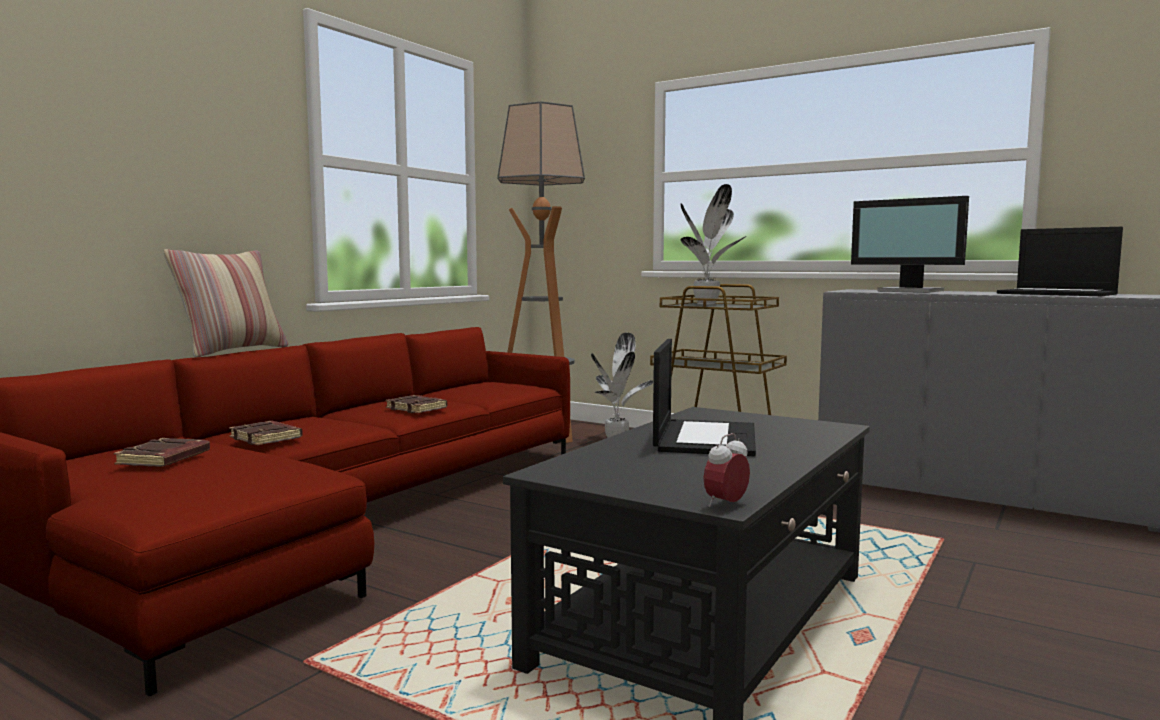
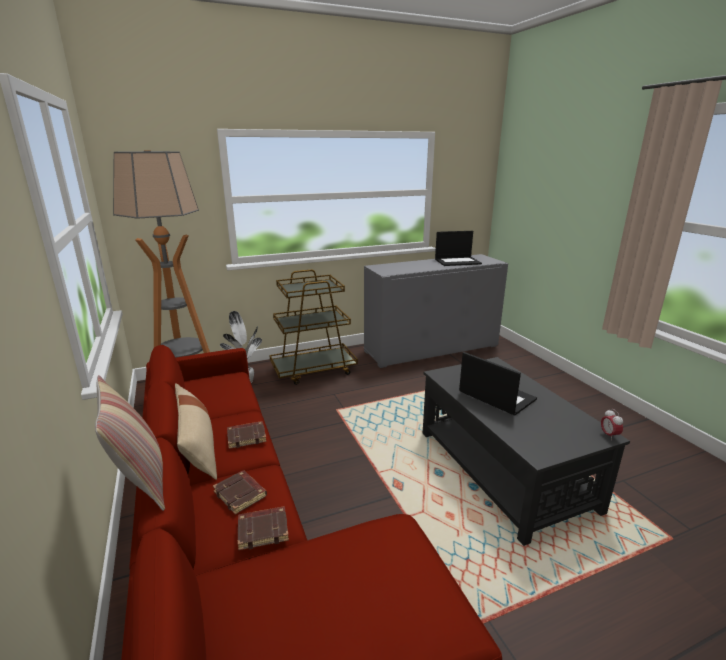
camera: 55 degrees left, 15 degrees up
brown book [114,438,210,467] -> brown book moved to [213,470,267,515]
potted plant [680,184,746,305] -> none
monitor [851,196,969,293] -> none
none -> beige pillow [175,383,217,480]

